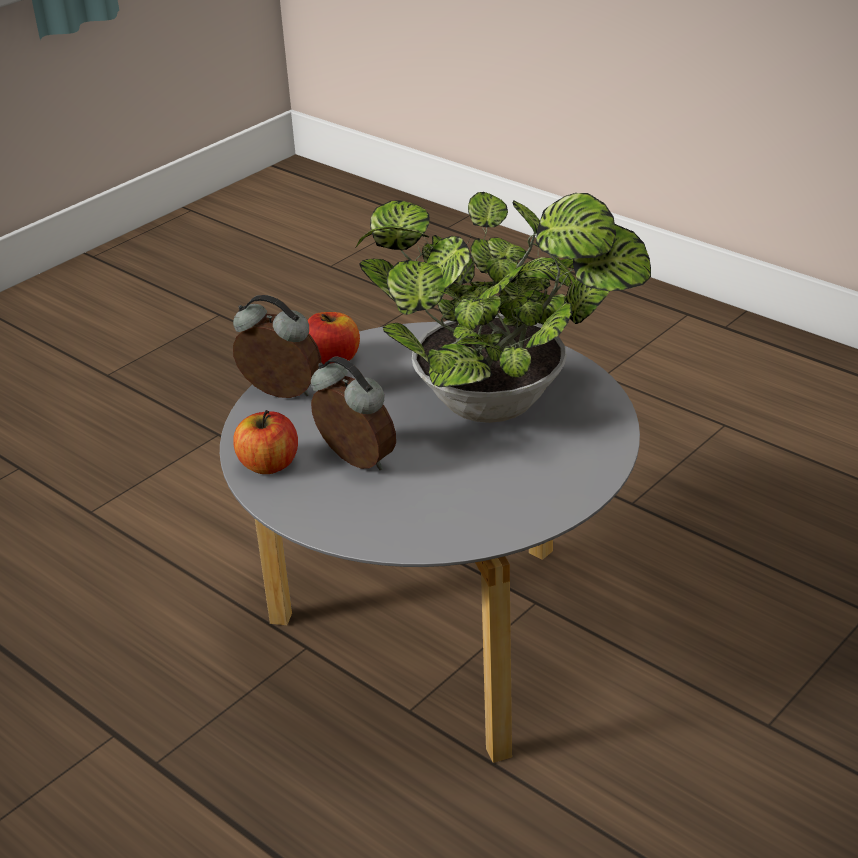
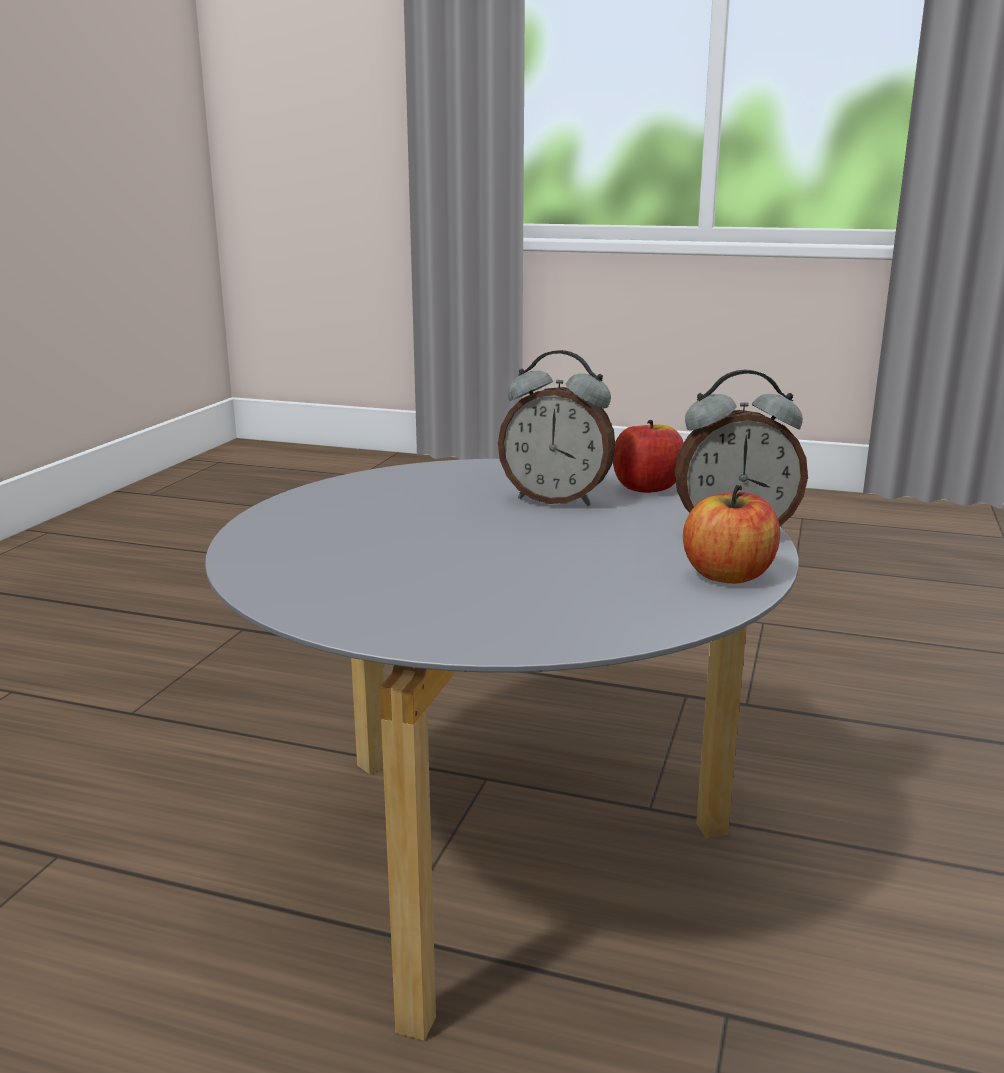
camera: 155 degrees right, 15 degrees down
potted plant [356,192,651,423] -> none

